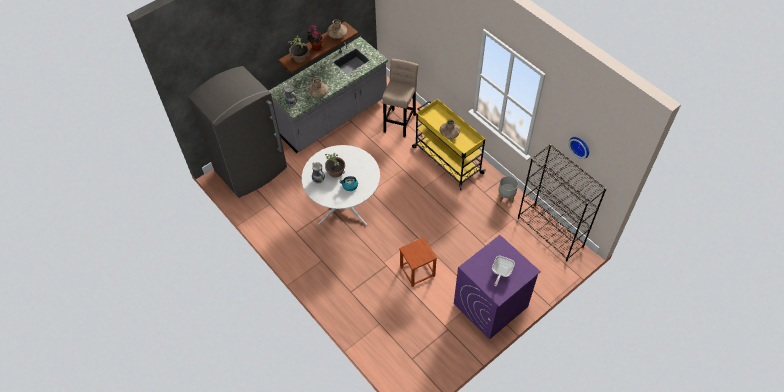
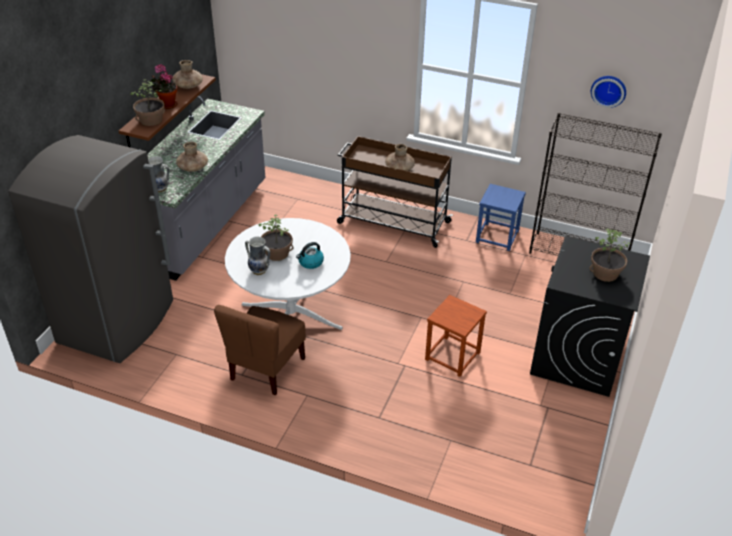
camera: 30 degrees left, 15 degrees down
beige stool [382,59,418,137] -> none
yellow cart [412,99,486,190] -> brown cart [337,136,453,248]
purple washing machine [454,235,541,340] -> black washing machine [530,236,650,397]
frying pan [492,256,515,287] -> potted plant [589,229,630,282]
grey planter [499,176,518,203] -> blue stool [476,184,526,251]
none -> brown chair [214,305,306,395]

